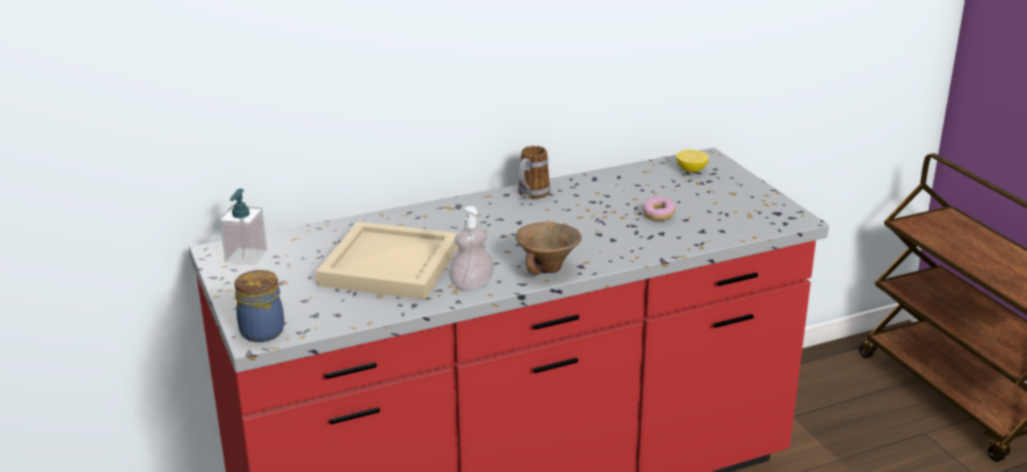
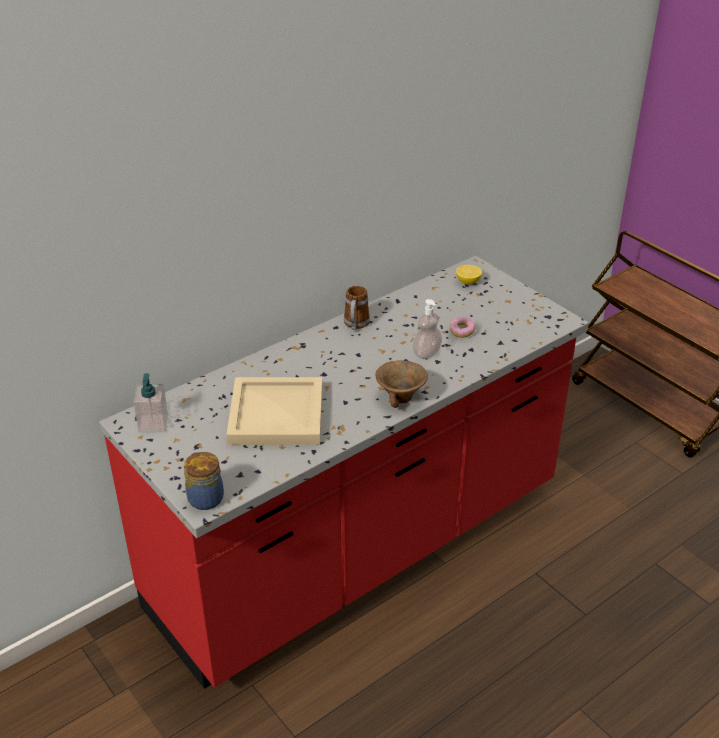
camera: 15 degrees left, 10 degrees up
soap dispenser [449,206,495,291] -> soap dispenser moved to [413,299,442,359]

